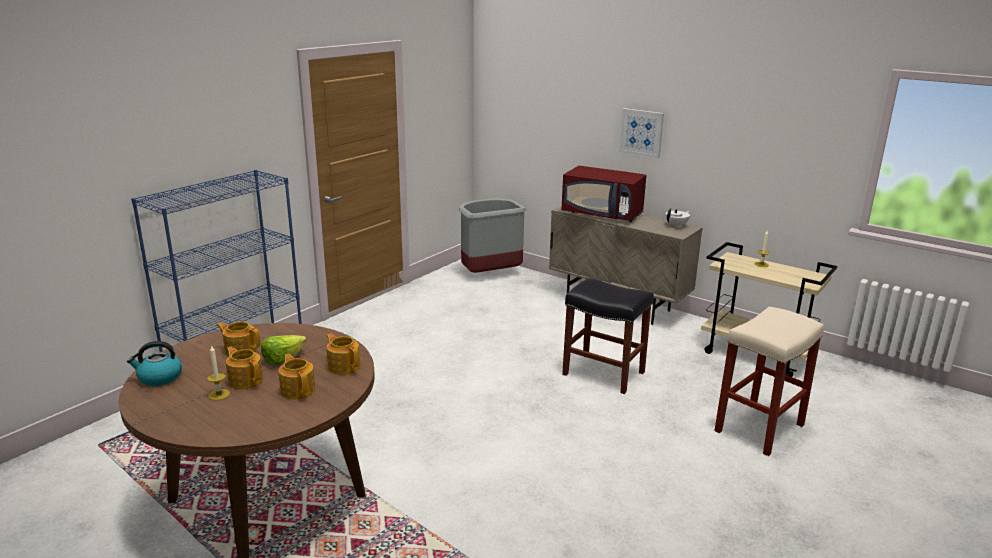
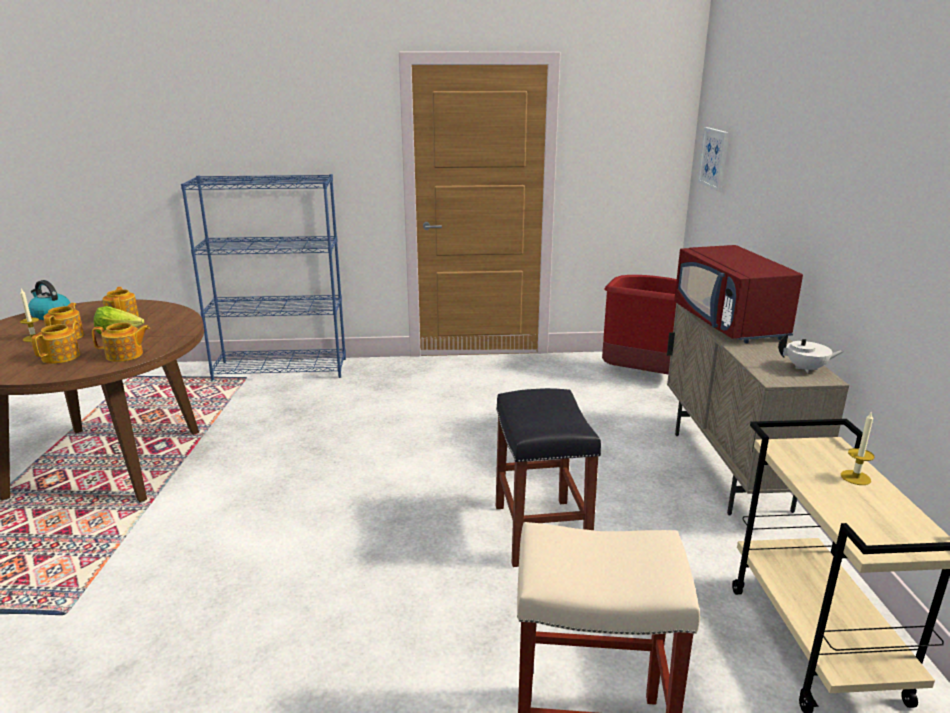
camera: 50 degrees right, 0 degrees up
teapot [327,333,360,375] -> teapot turned 75 degrees clockwise [92,323,150,362]
grey trash can [459,199,526,273] -> red trash can [602,275,677,374]
picture [619,108,664,158] -> picture moved to [698,127,729,191]

